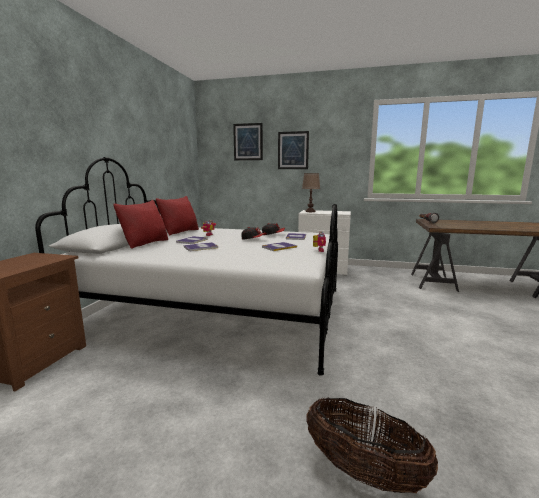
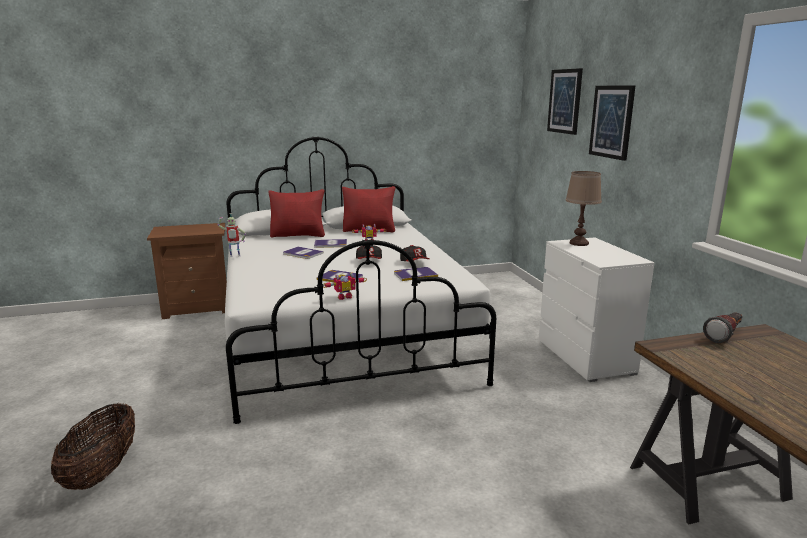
camera: 60 degrees right, 5 degrees up
none -> toy robot [218,213,246,257]

